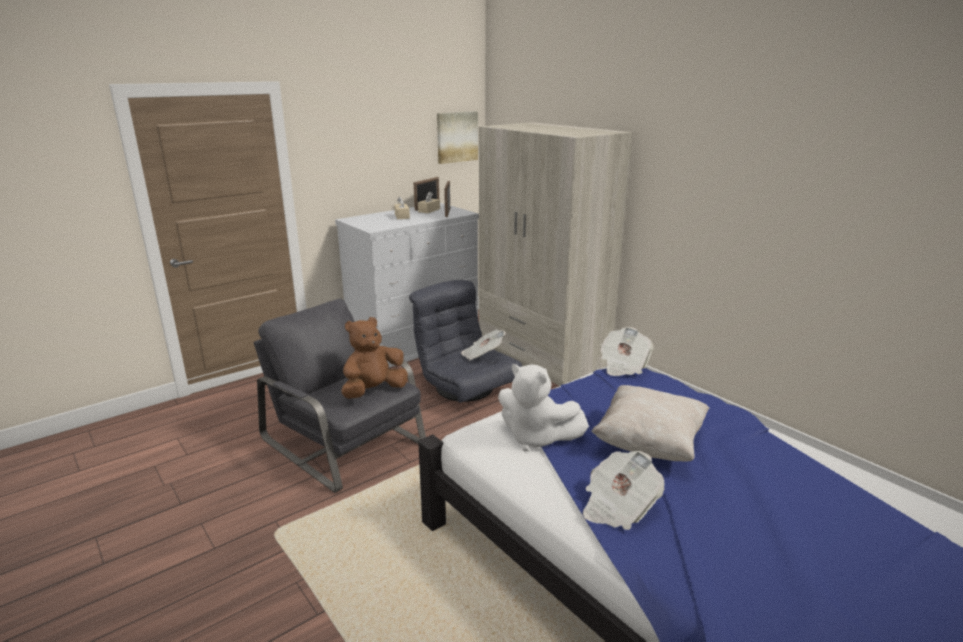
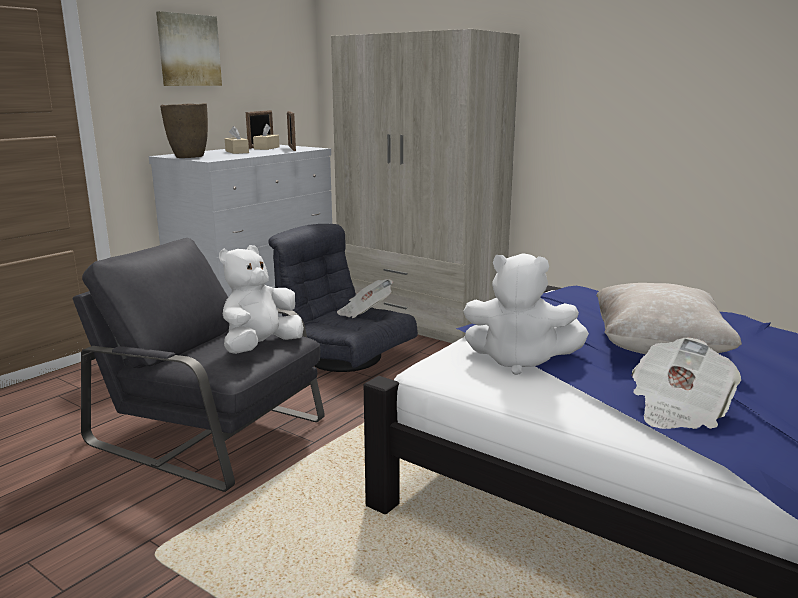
camera: 15 degrees left, 5 degrees down
brown plush toy [341,317,408,399] -> white plush toy [219,245,304,354]
picture [437,111,478,164] -> picture moved to [156,11,222,86]
newspaper [600,327,654,376] -> none
none -> brown vase [160,103,208,158]

